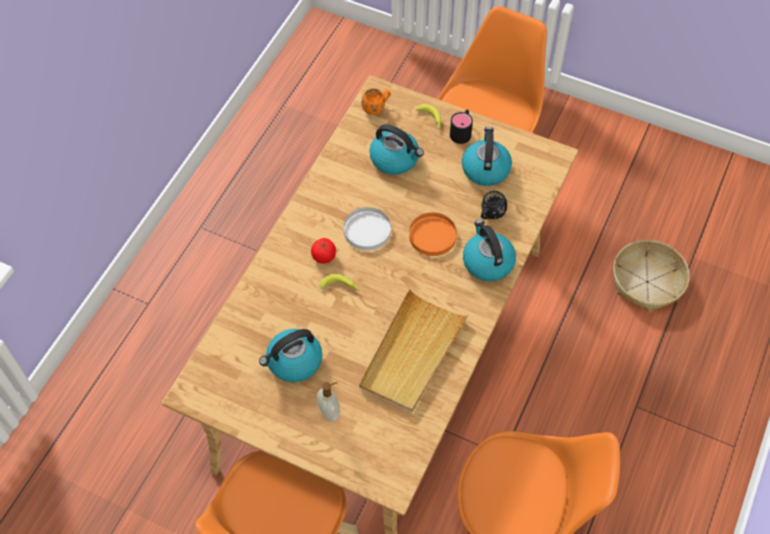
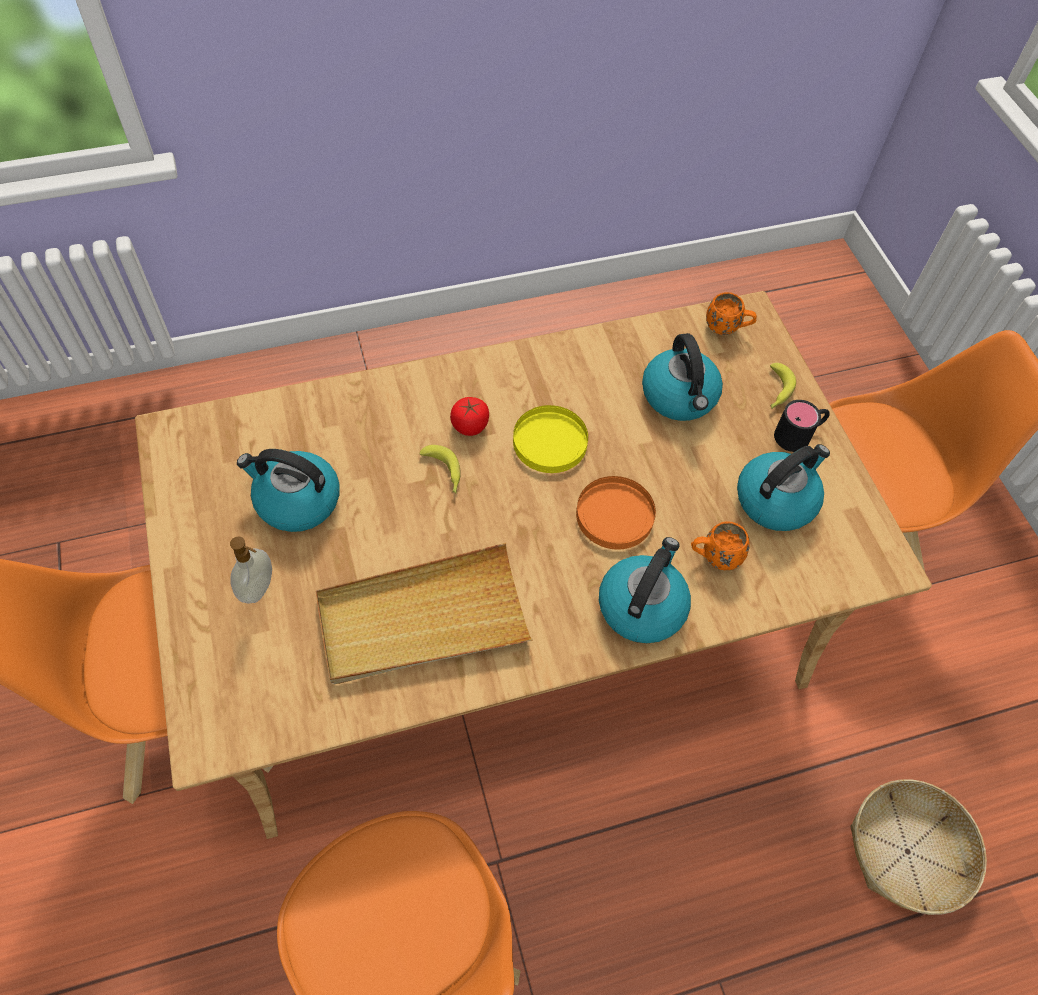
camera: 45 degrees right, 0 degrees up
white plate [344,207,391,251] -> yellow plate [513,405,588,473]
black mug [481,191,507,219] -> orange mug [691,521,750,570]

